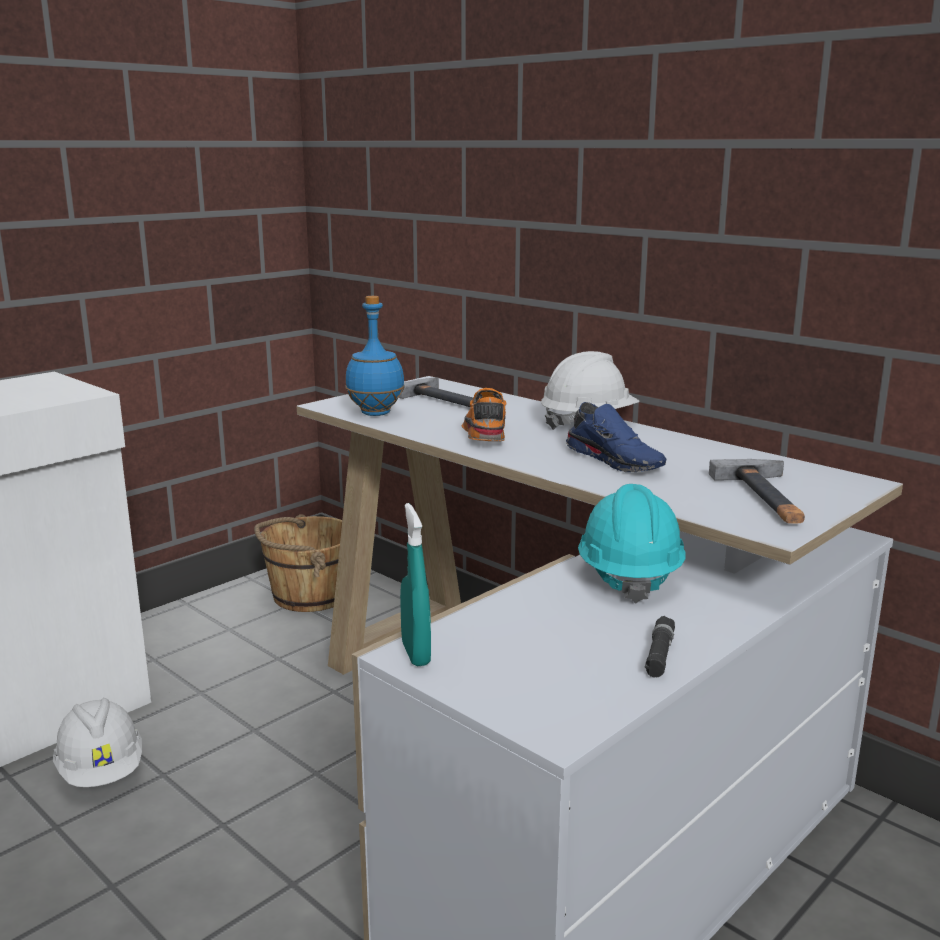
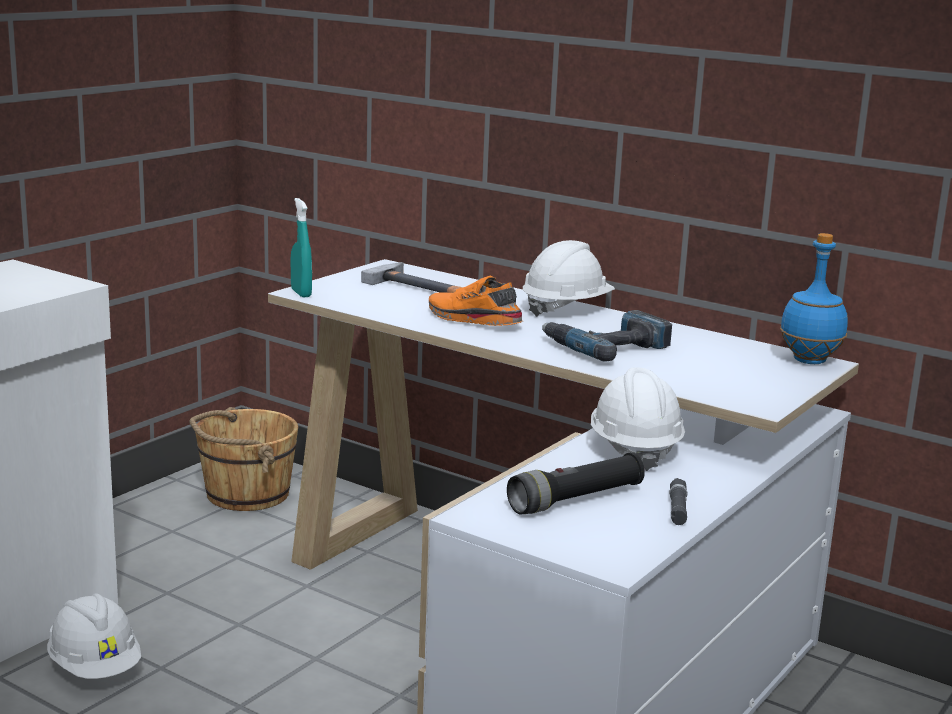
camera: 10 degrees left, 0 degrees up
blue bottle [345,296,405,416] -> blue bottle moved to [780,233,848,364]
turquoise spray bottle [400,503,431,666] -> turquoise spray bottle moved to [291,198,312,298]
orange shoe [462,388,507,441] -> orange shoe turned 45 degrees counterclockwise [429,276,523,326]
blue shoe [566,402,666,472] -> power drill [542,310,672,362]
turquoise hard hat [578,484,686,603] -> white hard hat [591,367,685,471]
hammer [709,459,805,524] -> none
none -> black flashlight [507,452,645,515]

